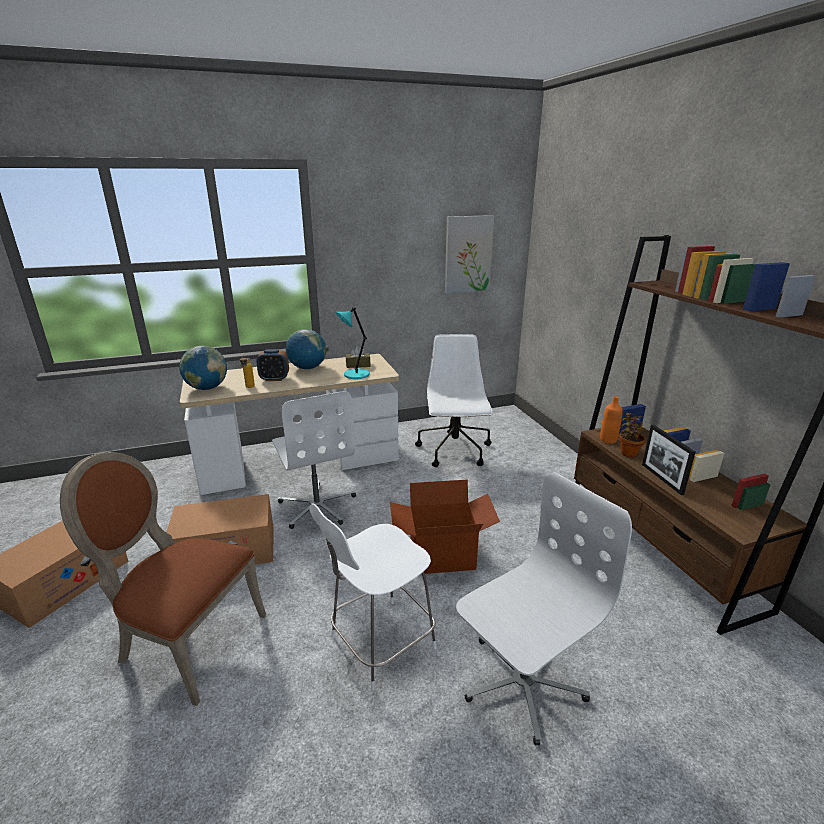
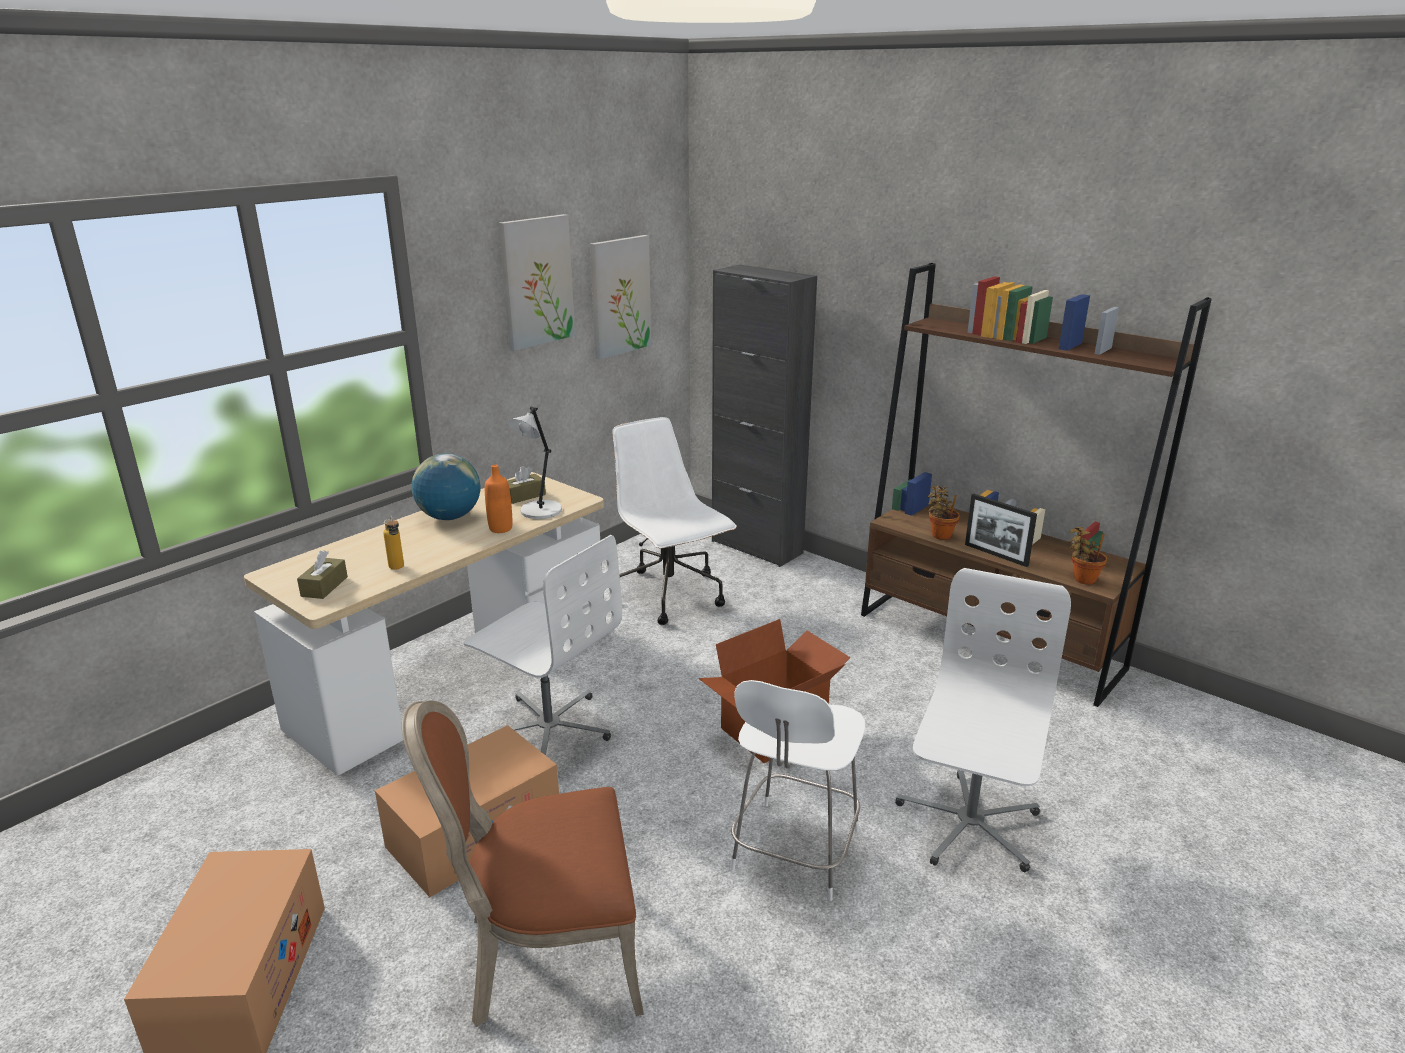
camera: 30 degrees left, 0 degrees up
globe [179,346,227,390] -> brown tissue box [297,550,348,599]
alarm clock [256,349,289,381] -> none
turquoise table lamp [335,307,370,379] -> grey table lamp [508,406,562,519]
orange bottle [600,396,623,444] -> orange bottle moved to [485,465,512,533]
none -> picture [499,214,575,351]
none -> black cabinet [712,265,817,567]
none -> potted plant [1069,527,1107,585]

